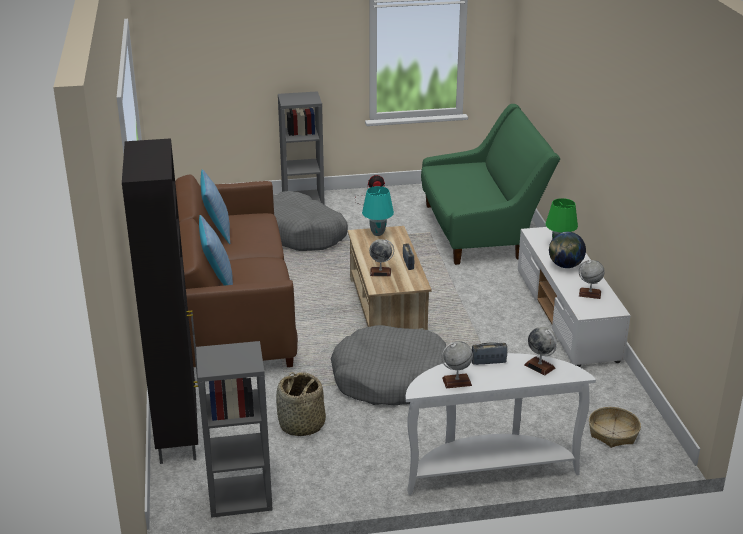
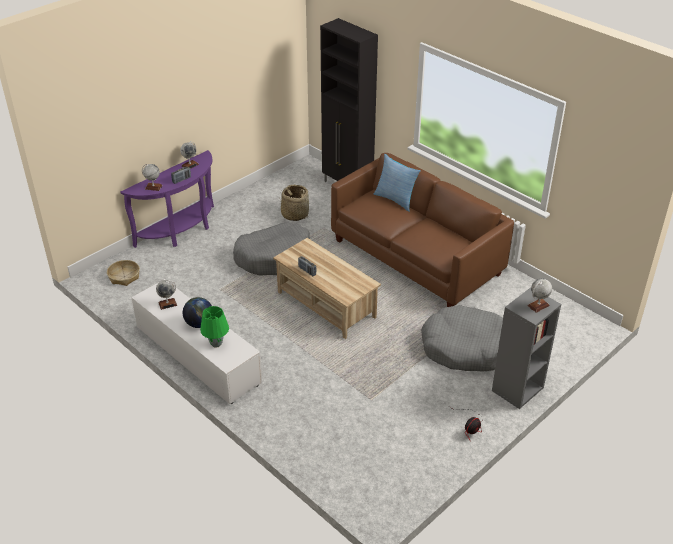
camera: 145 degrees right, 10 degrees up
grey bookcase [196,341,273,518] -> none
pillow [201,169,230,244] -> none
turquoise table lamp [362,186,394,236] -> none
globe [369,239,394,276] -> globe moved to [527,278,552,313]
white console table [406,353,596,495] -> purple console table [120,150,214,248]
green sofa [421,104,560,265] -> none

